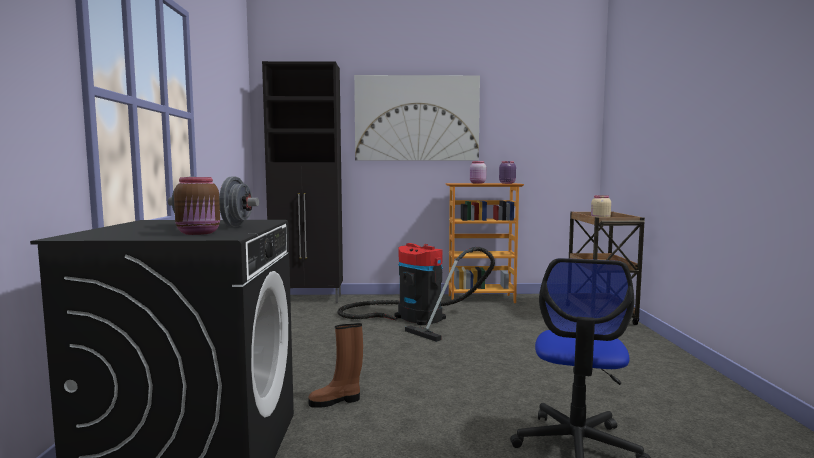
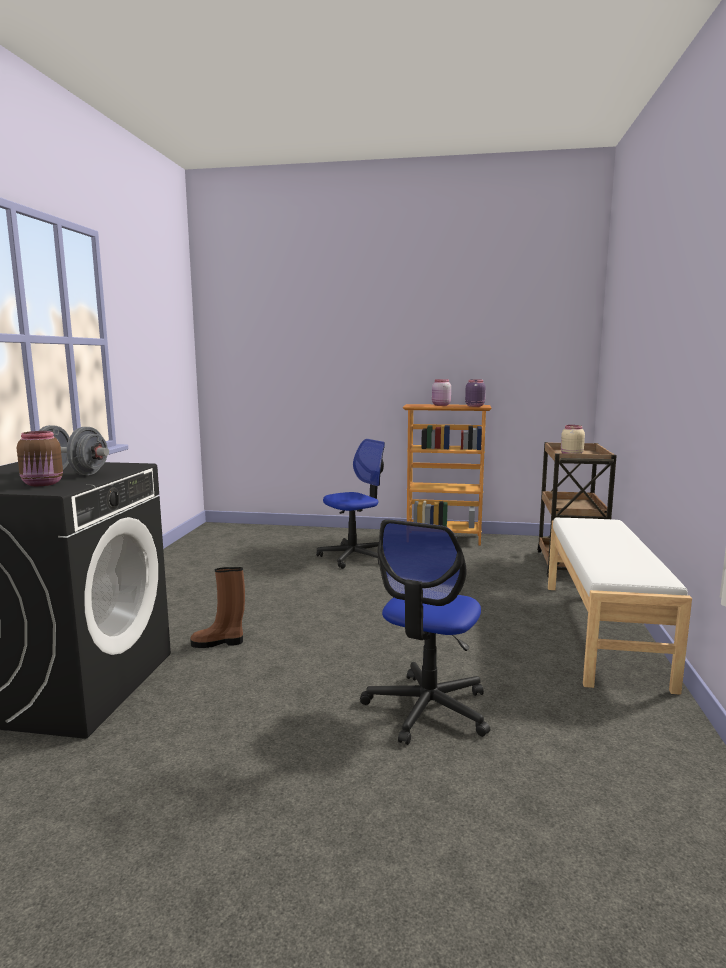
camera: 10 degrees right, 5 degrees up
black cabinet [262,61,343,303] -> none
vacuum cleaner [337,243,495,342] -> office chair [316,439,385,569]
picture [354,75,480,160] -> none
none -> white bench [548,518,692,695]

